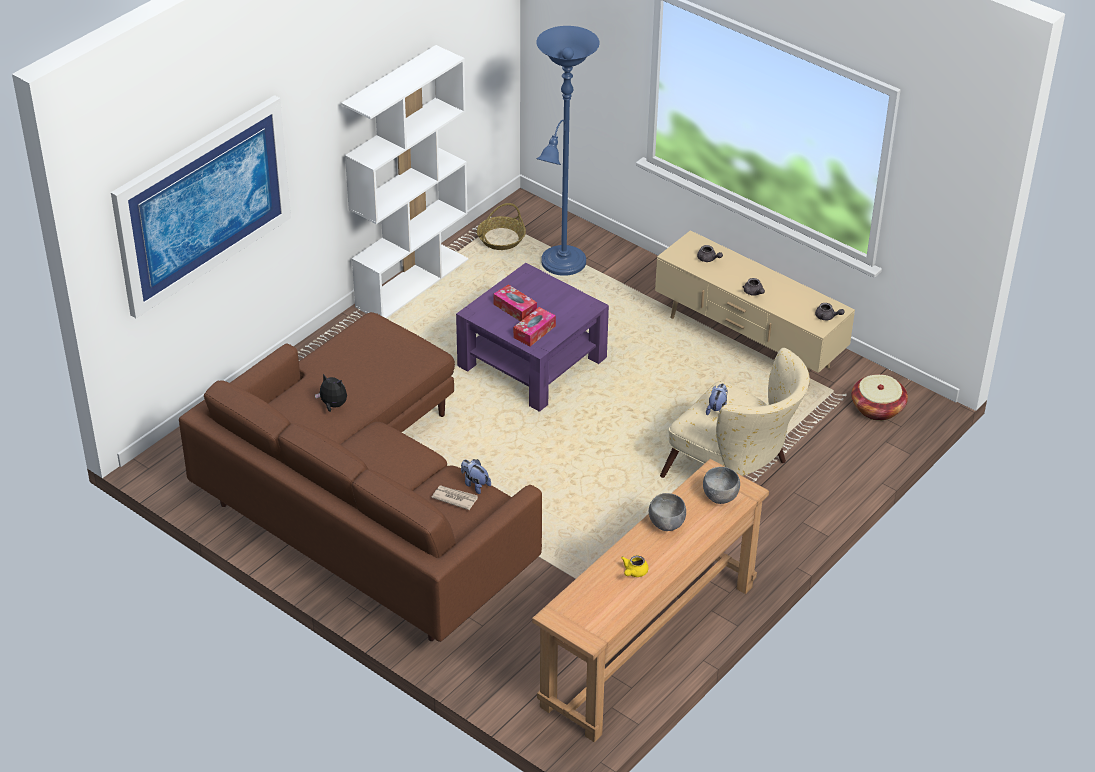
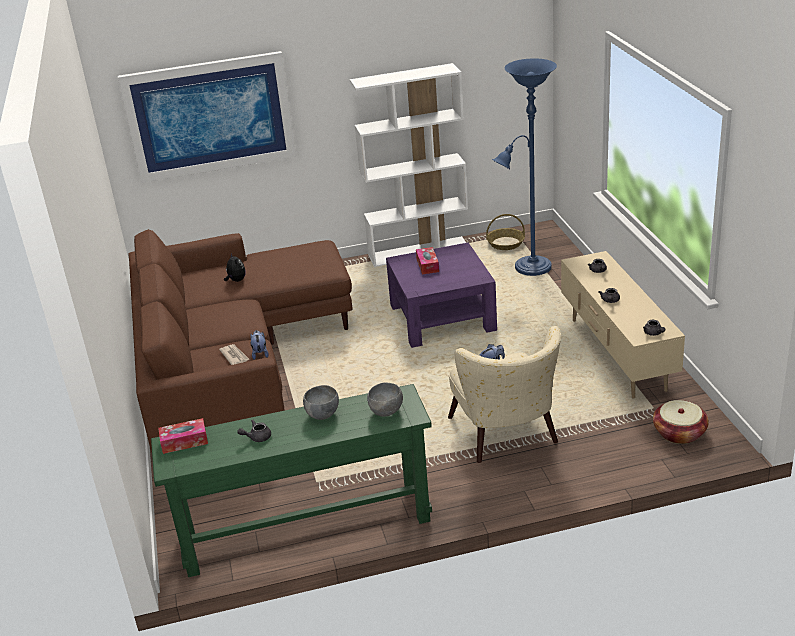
camera: 40 degrees right, 10 degrees down
tissue box [513,307,556,346] -> tissue box moved to [158,418,208,454]
brown console table [532,459,769,742] -> green console table [151,384,432,577]
yellow teapot [621,555,649,577] -> grey teapot [237,420,271,442]

